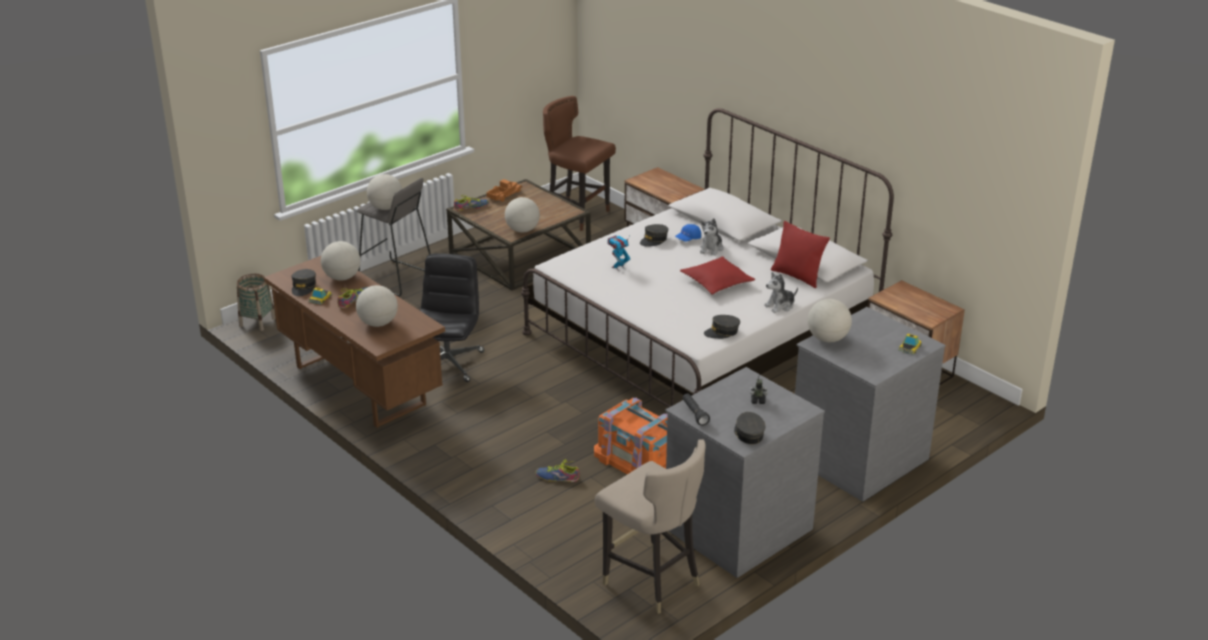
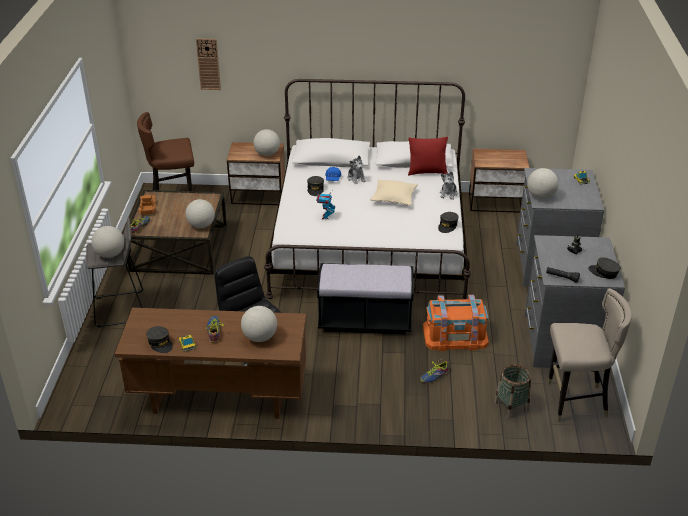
camera: 45 degrees left, 5 degrees up
basket [237,274,276,331] -> basket moved to [494,364,531,418]
globe [321,241,361,280] -> globe moved to [253,129,280,156]
red pillow [680,256,755,295] -> beige pillow [370,179,418,206]
none -> wall clock [196,38,221,90]
none -> black bench [317,263,414,334]

